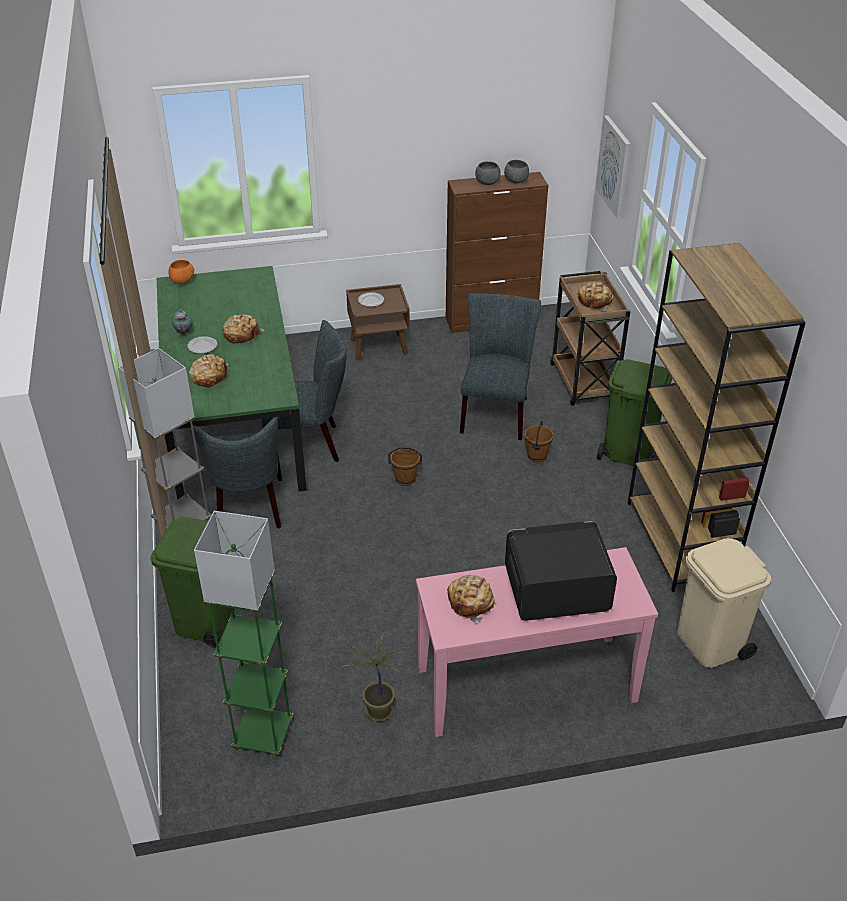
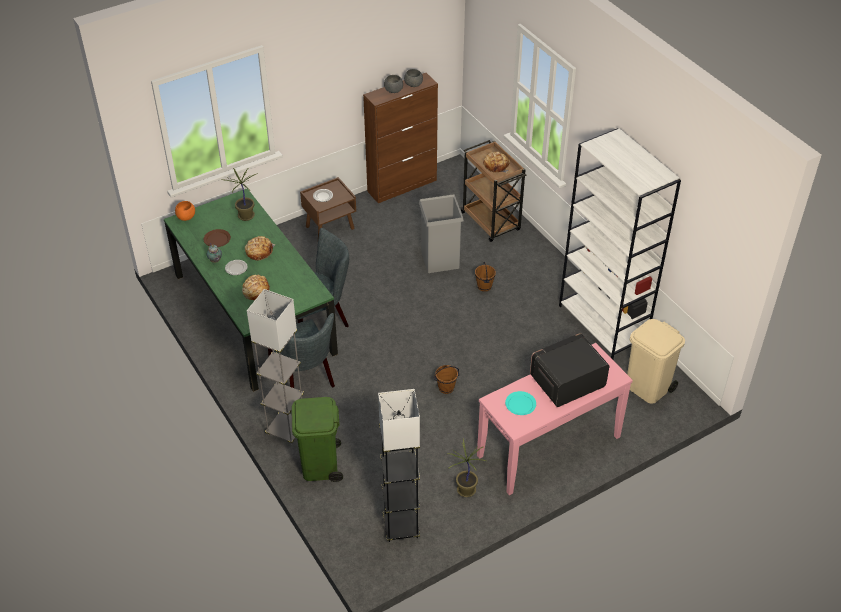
camera: 20 degrees left, 5 degrees up
green floor lamp [194,511,293,758] -> grey floor lamp [378,389,420,542]
brown bucket [388,447,422,486] -> brown bucket moved to [434,365,460,394]
bread [447,575,495,623] -> turquoise plate [505,391,536,415]
grey chair [460,293,541,440] -> grey trash can [419,194,464,273]
picture [596,115,631,219] -> none
green trash can [597,359,672,466] -> none
brown bookcase [628,243,806,592] -> white bookcase [559,128,681,360]
none -> brown plate [204,229,231,247]
none -> potted plant [220,168,258,221]

